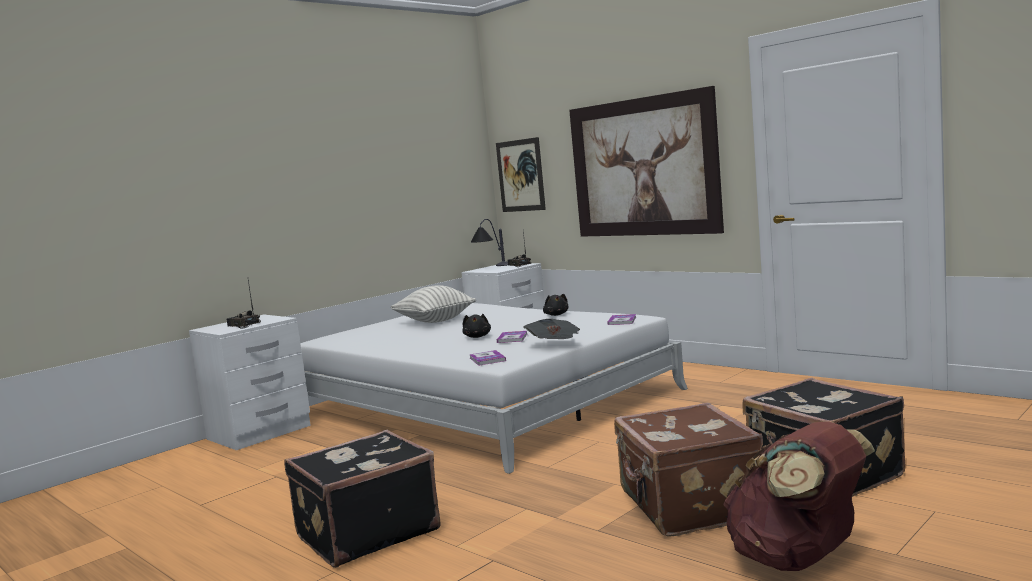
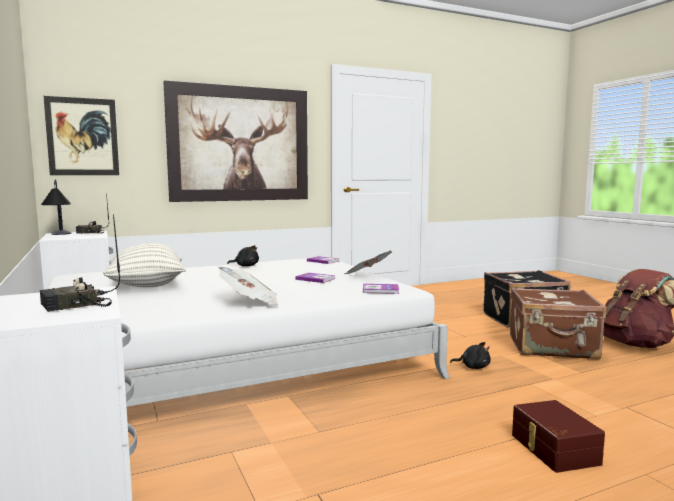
camera: 70 degrees left, 0 degrees up
black suitcase [284,430,441,568] -> brown storage box [512,400,605,473]
black plush toy [462,314,491,338] -> black plush toy moved to [450,342,491,369]
none -> newspaper [218,266,278,306]

